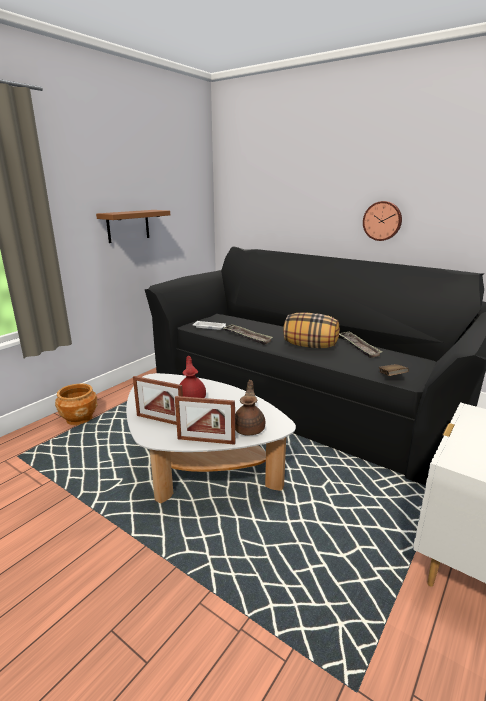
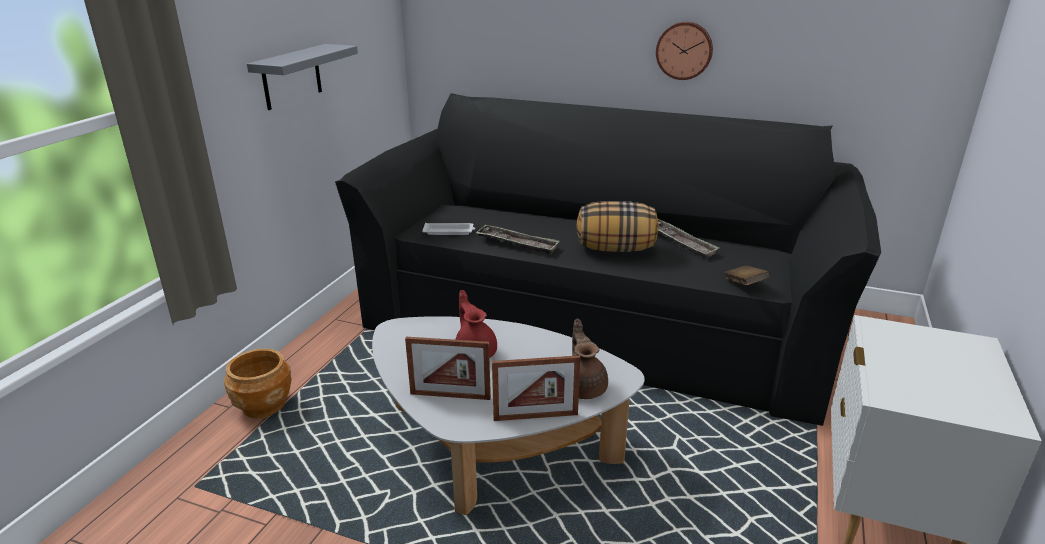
camera: 15 degrees left, 5 degrees up
brown shelf [96,210,170,243] -> grey shelf [247,44,358,110]

